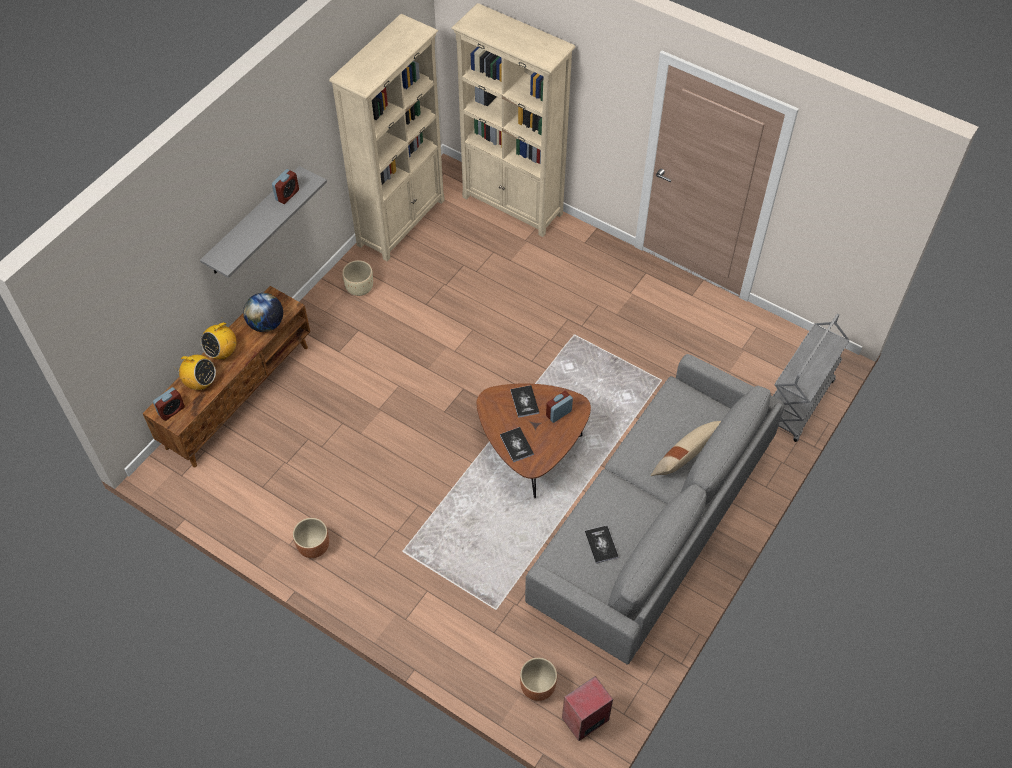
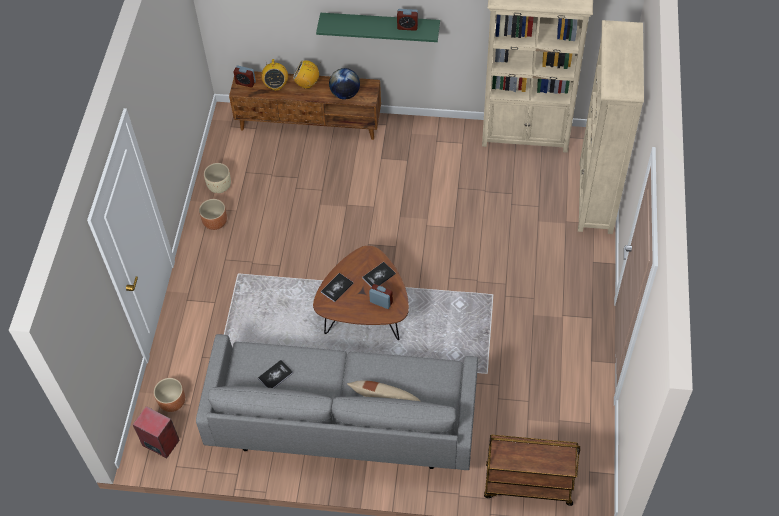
camera: 65 degrees right, 0 degrees up
grey shelf [200,166,327,278] -> green shelf [316,13,440,42]
beige planter [342,260,373,296] -> beige planter moved to [204,163,231,193]
grey cart [773,313,849,442] -> brown cart [484,435,581,506]

